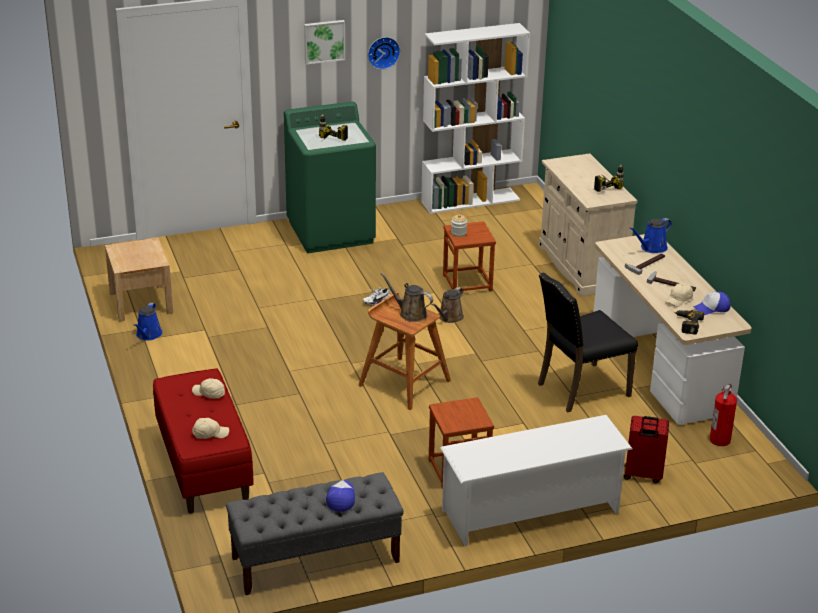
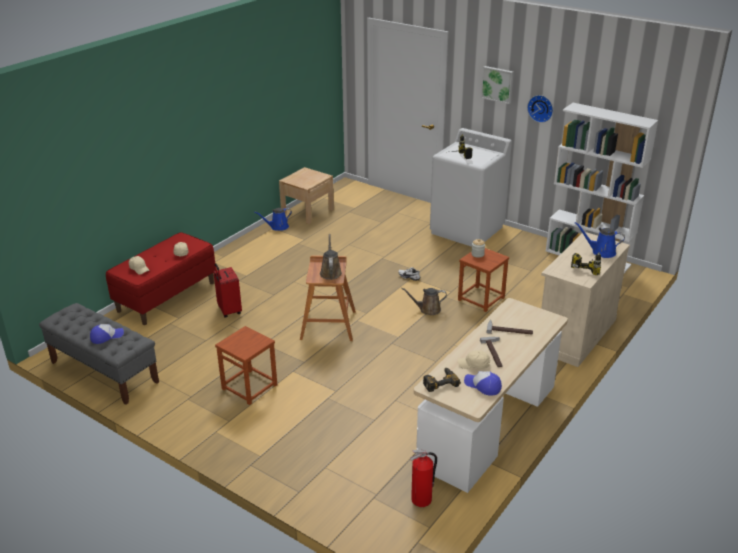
camera: 55 degrees right, 0 degrees up
green washing machine [284,102,376,253] -> white washing machine [430,128,512,247]
white shoe rack [440,415,632,546] -> none
black chair [538,272,638,413] -> none
red suitcase [624,416,669,483] -> red suitcase moved to [213,263,242,318]
blue watering can [629,218,672,253] -> blue watering can moved to [575,222,625,258]

